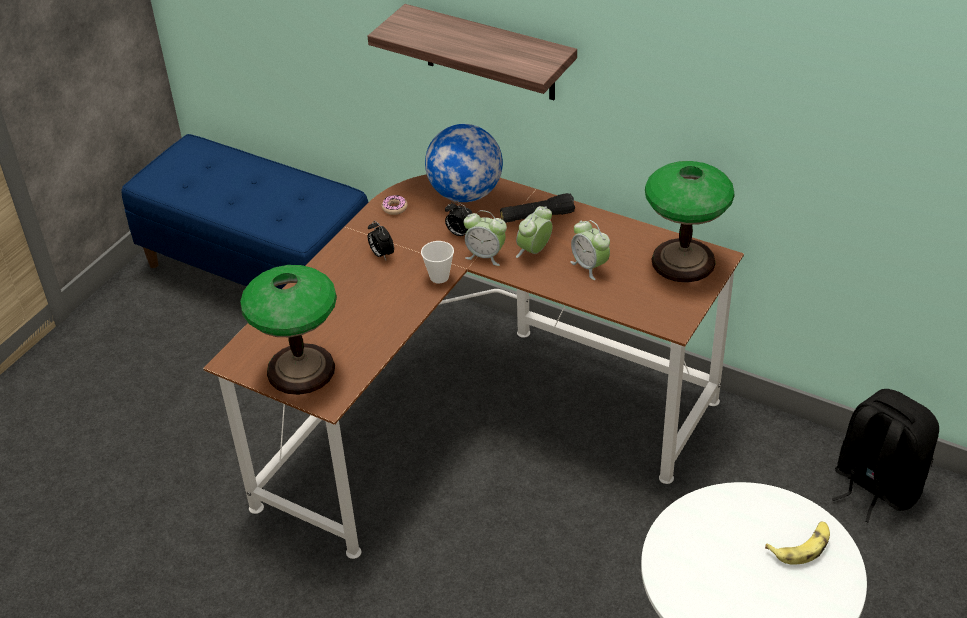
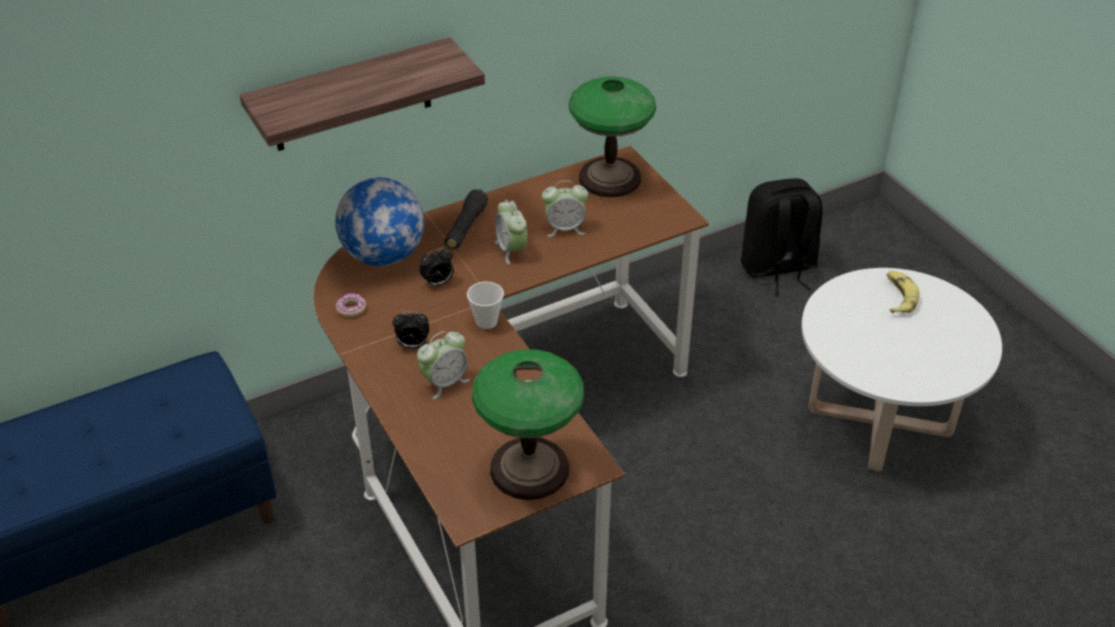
camera: 60 degrees left, 0 degrees up
alarm clock [464,210,507,266] -> alarm clock moved to [417,331,470,399]

